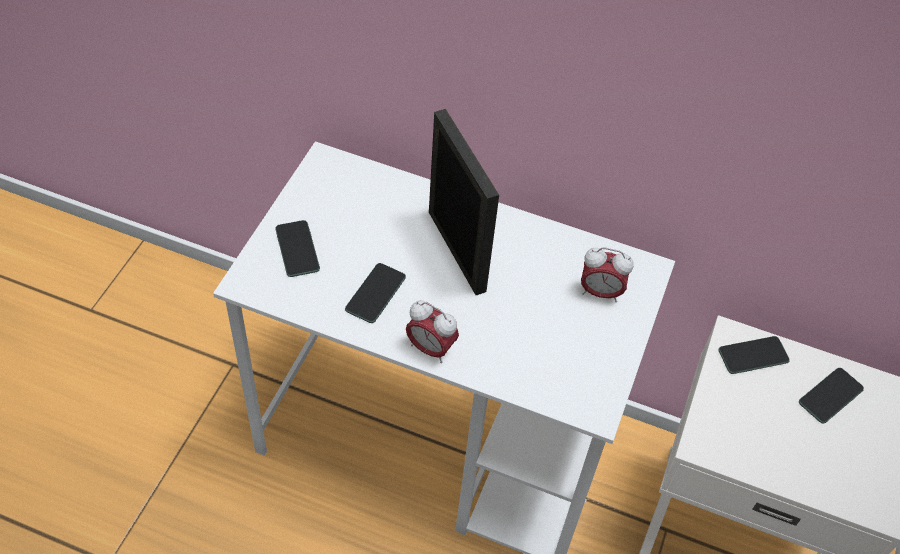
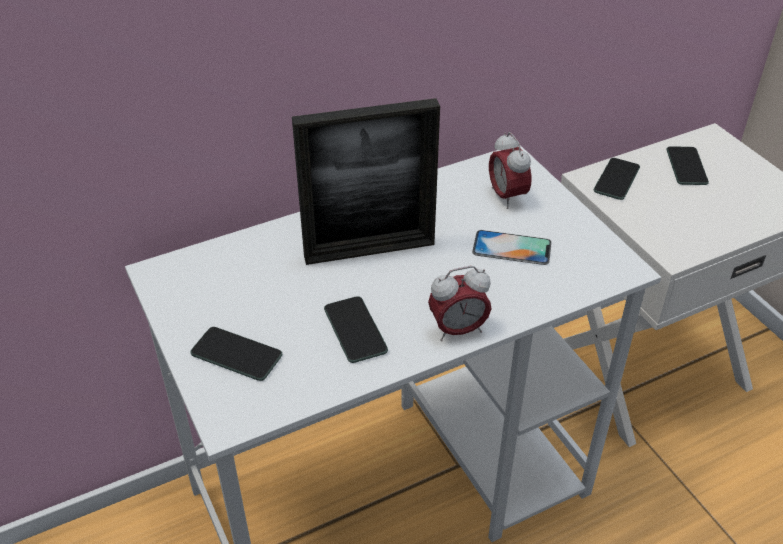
camera: 45 degrees left, 10 degrees down
picture frame [429,109,499,295] -> picture frame turned 150 degrees clockwise [292,98,440,265]
alarm clock [581,248,634,302] -> alarm clock turned 105 degrees clockwise [489,132,531,209]
none -> phone [472,230,552,265]

